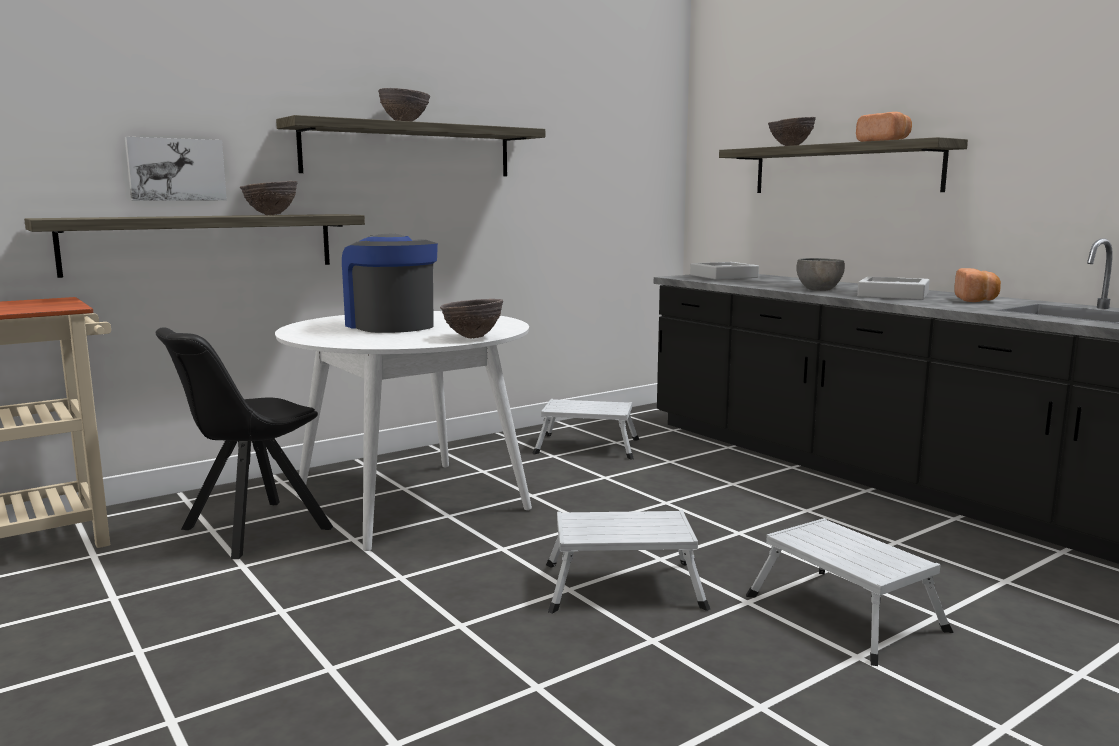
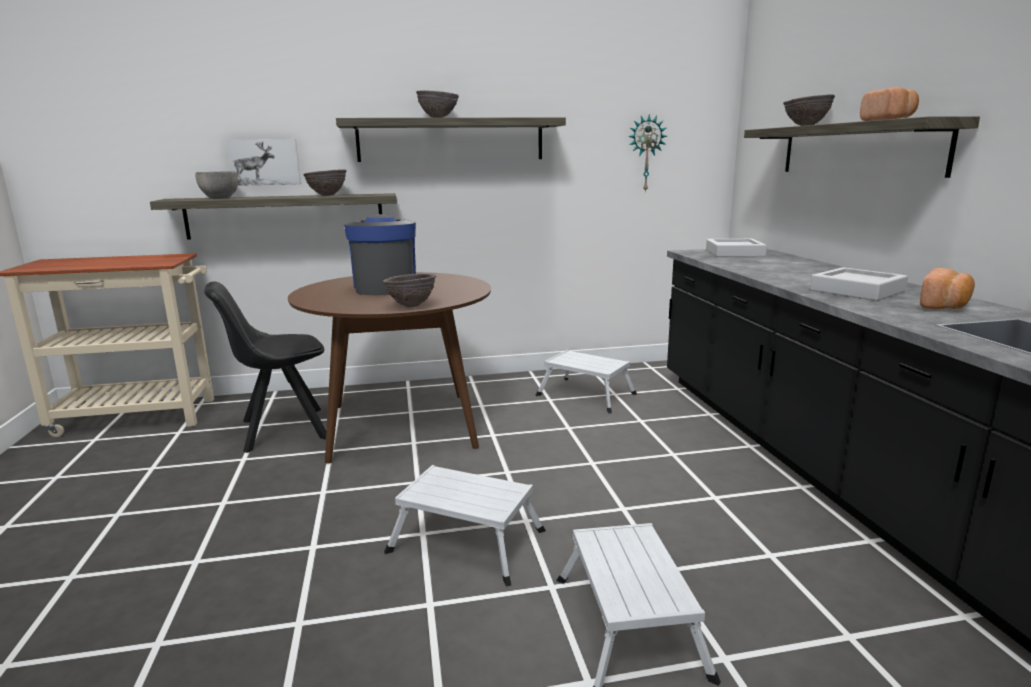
camera: 25 degrees right, 5 degrees up
white dining table [275,311,532,551] -> brown dining table [288,272,491,464]
grey bowl [796,258,845,291] -> grey bowl moved to [195,171,238,199]
none -> wall clock [628,114,667,193]

